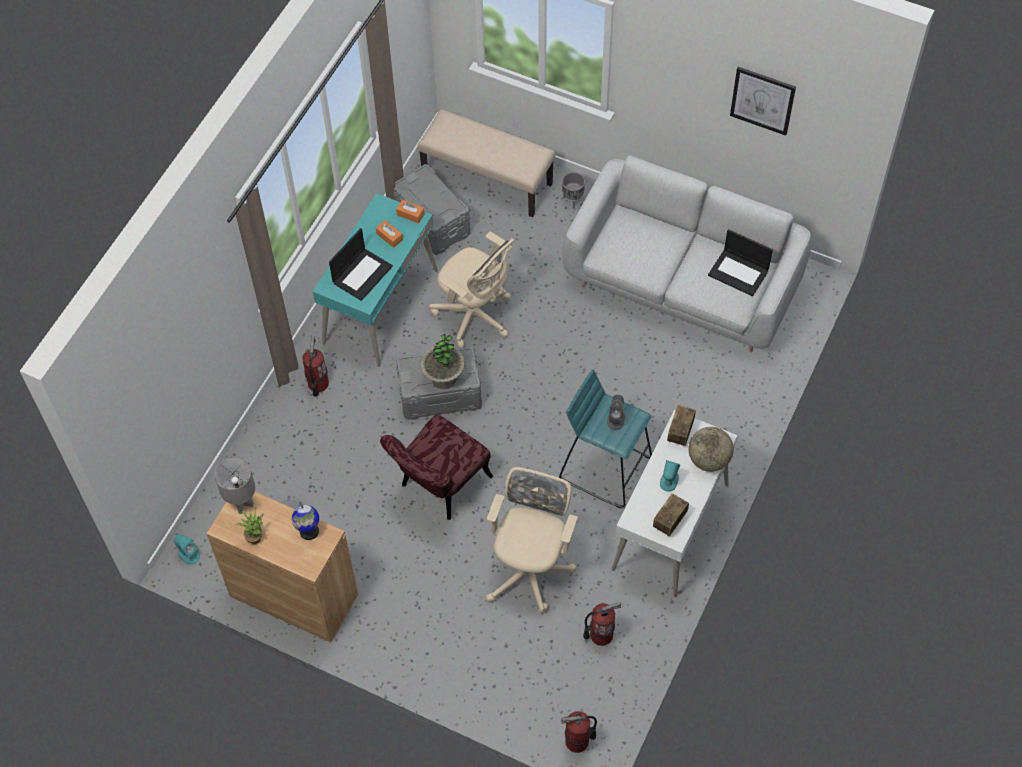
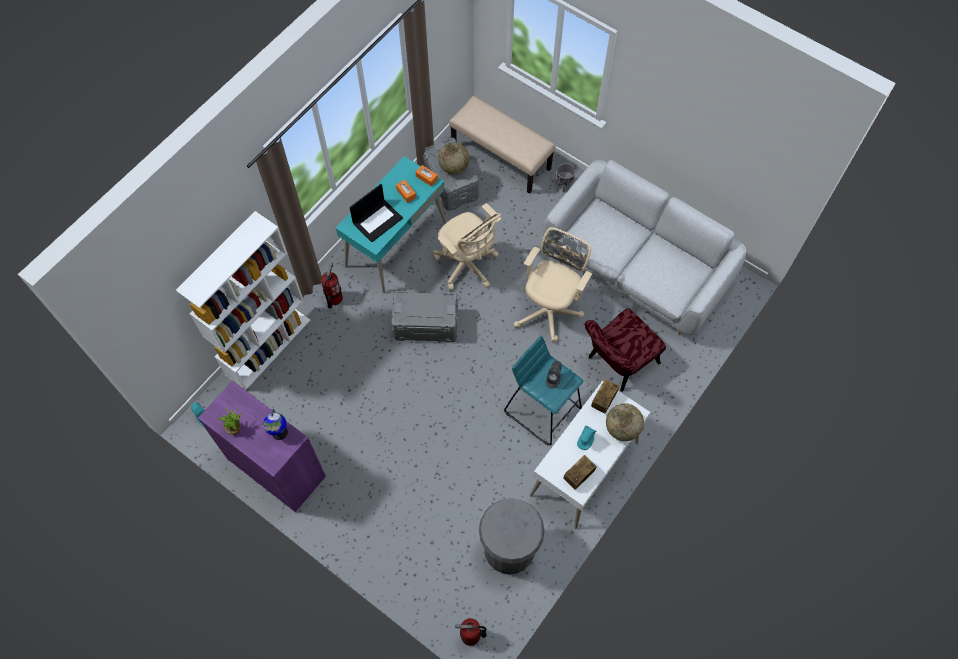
camera: 10 degrees right, 5 degrees up
brown cabinet [206,492,358,642] -> purple cabinet [198,381,326,512]
grey table lamp [215,458,256,514] -> none
red chair [380,414,493,520] -> red chair moved to [584,308,666,392]
potted plant [420,334,465,389] -> none
beige office chair [486,467,578,613] -> beige office chair moved to [514,227,592,343]
fire extinguisher [583,602,621,646] -> grey trash can [479,498,545,575]
laptop [708,229,773,296] -> none
picture [730,67,796,136] -> none
none -> white bookcase [176,211,310,390]
none -> globe [438,142,469,174]

